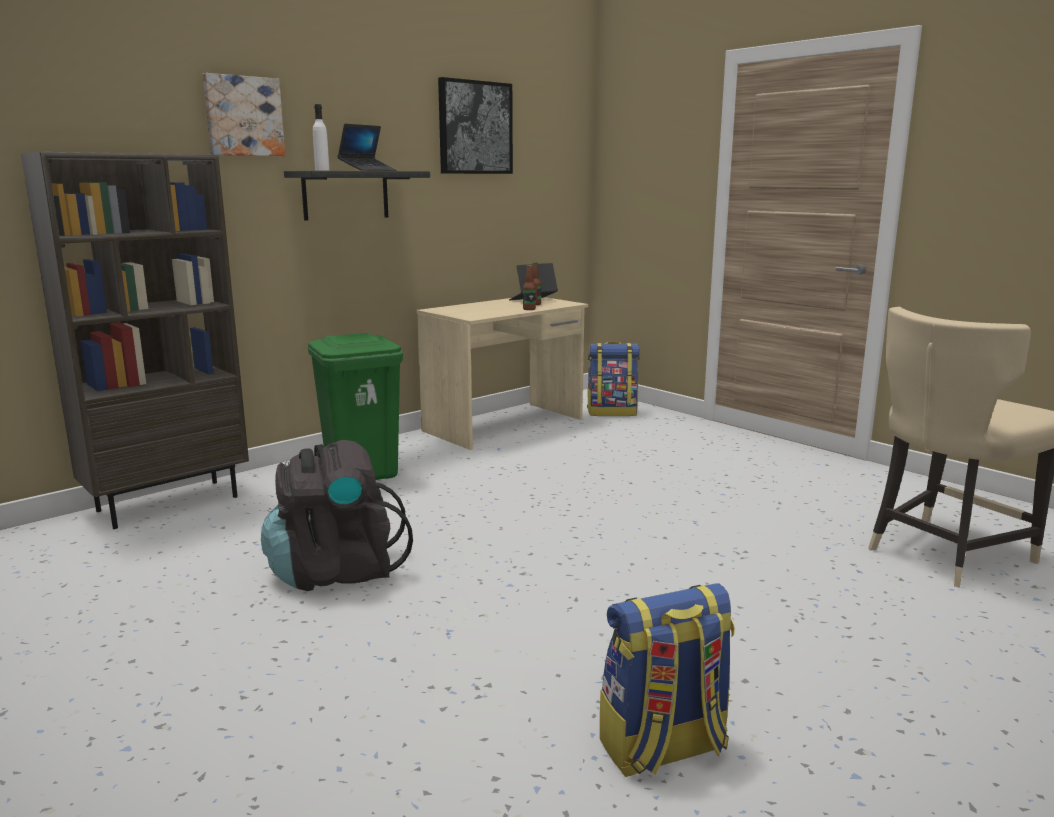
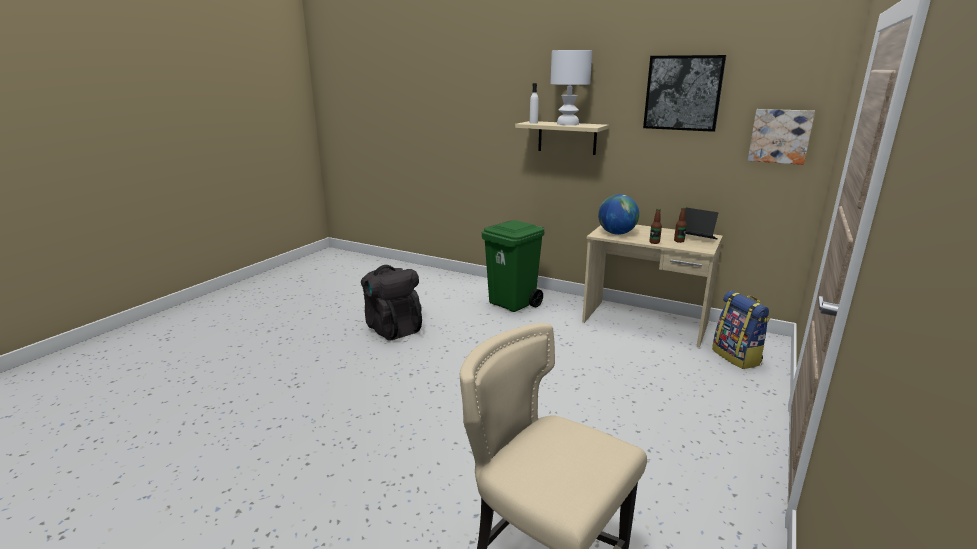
camera: 70 degrees right, 5 degrees up
brown bookcase [21,152,249,529] -> none
picture [202,73,285,156] -> picture moved to [748,109,815,165]
black shelf [284,171,430,221] -> beige shelf [515,121,609,155]
laptop [337,124,397,171] -> white table lamp [550,50,592,125]
backpack [600,583,735,777] -> none
none -> globe [598,194,639,235]

